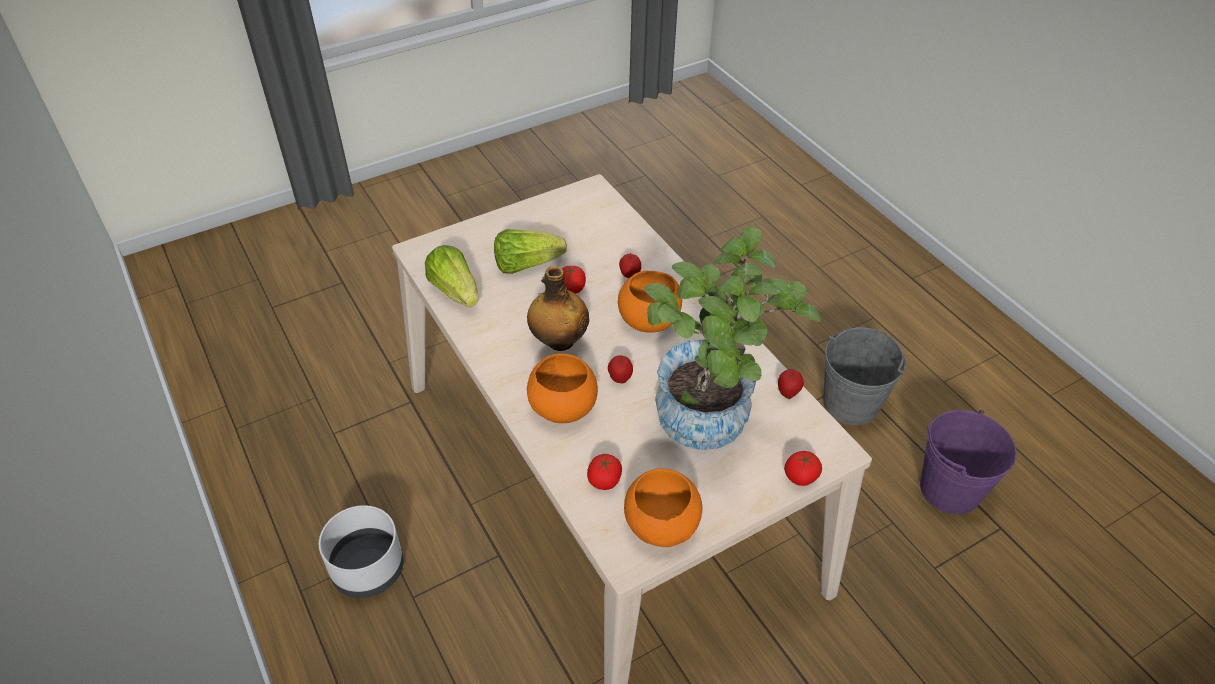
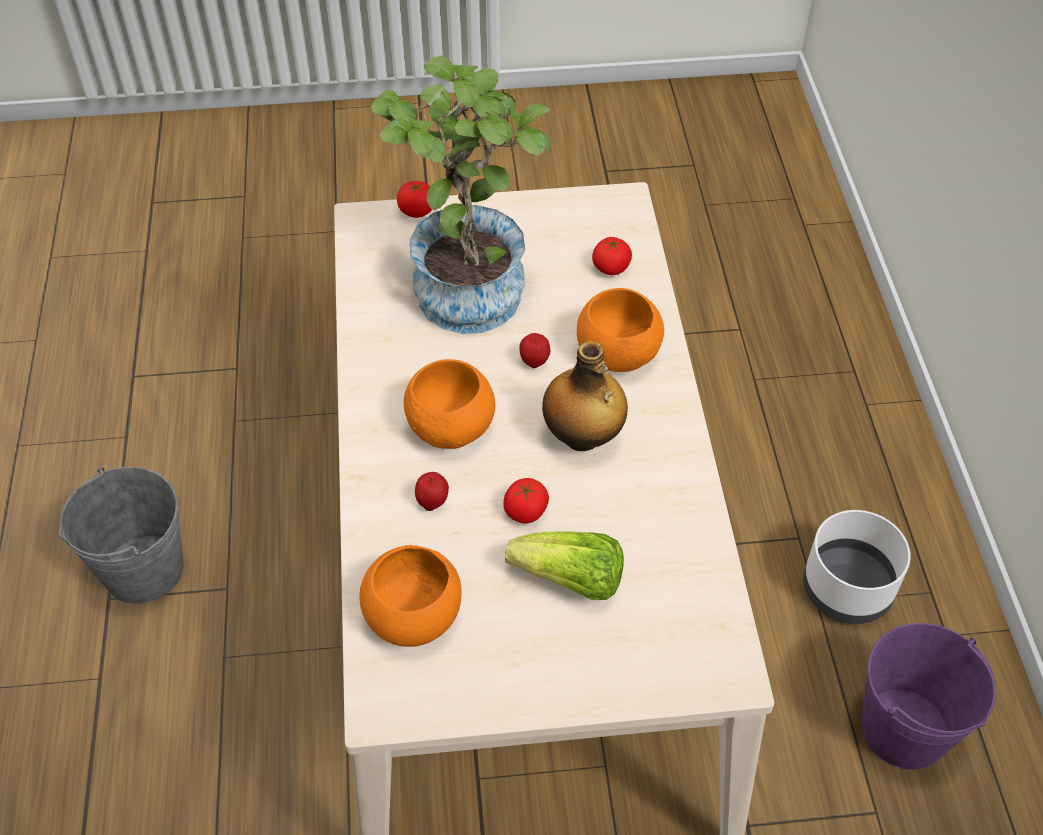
camera: 155 degrees left, 5 degrees up
lettuce [425,245,479,307] -> none
orange bowl [624,468,702,547] -> orange bowl moved to [359,545,461,647]
apple [778,369,804,399] -> none
purple bucket [920,410,1017,514] -> purple bucket moved to [861,623,996,769]

